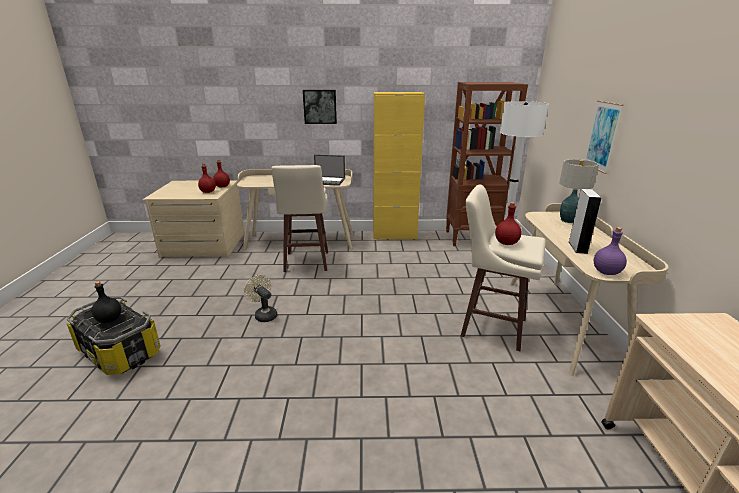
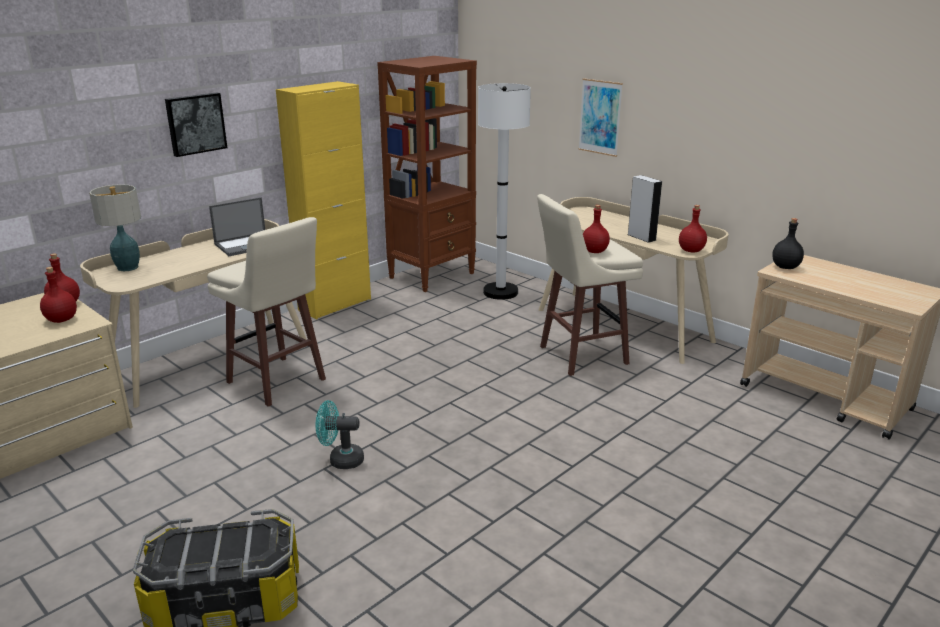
camera: 45 degrees left, 0 degrees up
black bottle [92,281,121,323] -> black bottle moved to [772,218,804,269]
beige fan [244,275,277,322] -> turquoise fan [316,400,364,469]
table lamp [559,159,599,223] -> table lamp moved to [89,184,141,271]
purple bottle [594,227,627,275] -> red bottle [679,205,707,253]

